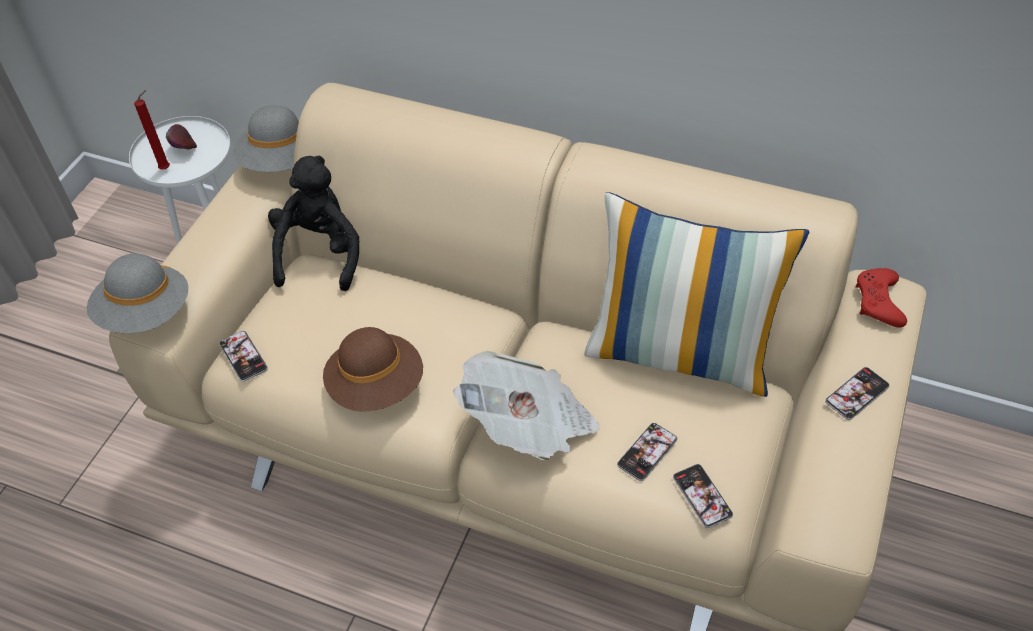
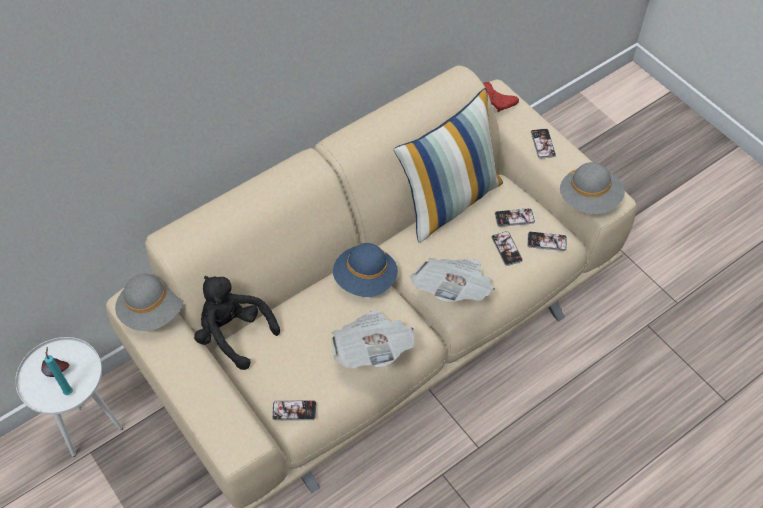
camera: 60 degrees left, 5 degrees up
grey hat [87,254,189,333] -> grey hat moved to [560,162,625,214]
red candle [134,90,170,170] -> turquoise candle [44,347,73,395]
brown hat [323,327,423,412] -> newspaper [331,310,415,368]
none -> blue hat [333,243,398,297]
none -> phone [495,208,535,227]

